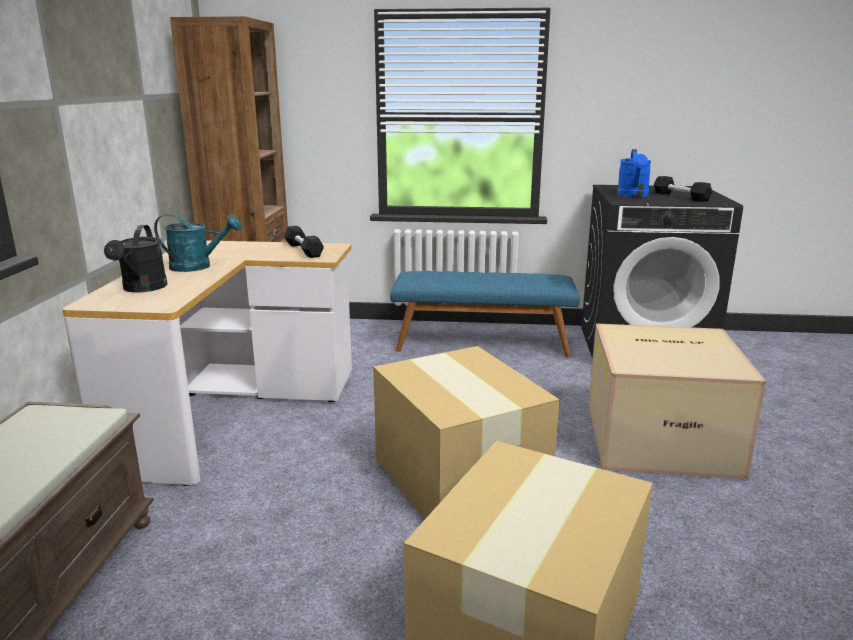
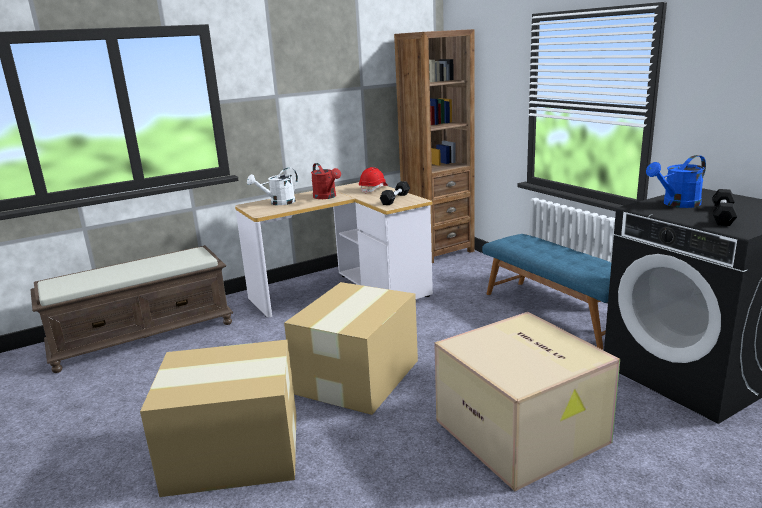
camera: 55 degrees right, 0 degrees up
black watering can [104,225,168,293] -> white watering can [247,168,298,205]
turquoise watering can [154,214,241,272] -> red watering can [311,163,341,199]
none -> red hard hat [359,167,388,193]

